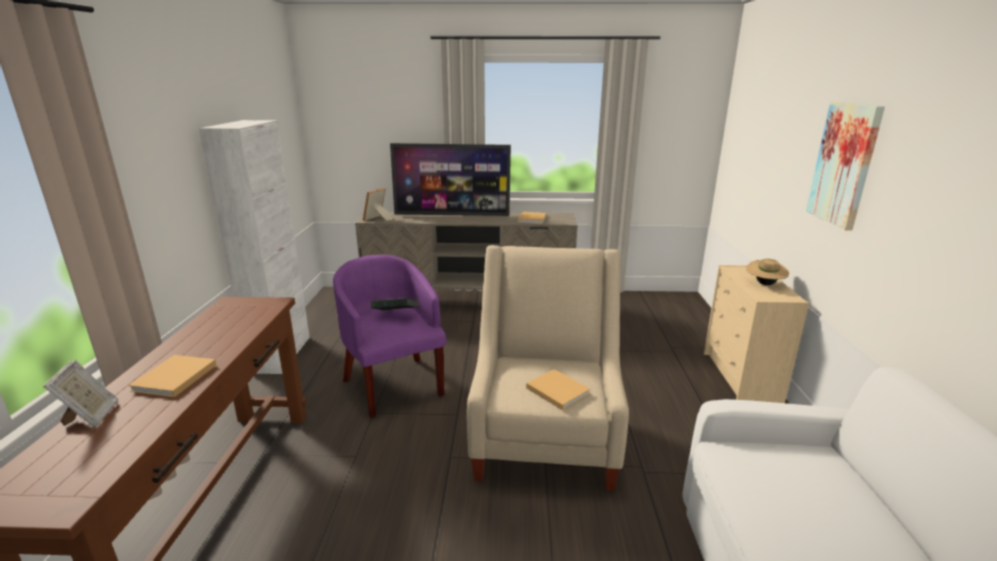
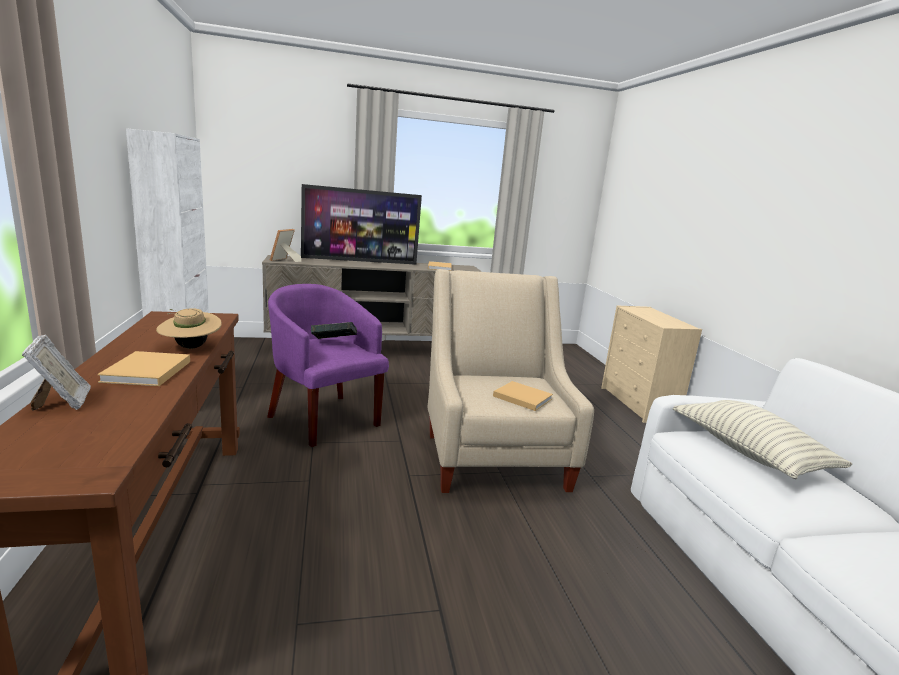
camera: 15 degrees left, 5 degrees down
beige hat [746,259,789,285] -> beige hat moved to [156,308,222,349]
picture [806,102,885,231] -> none
none -> pillow [673,400,852,479]

